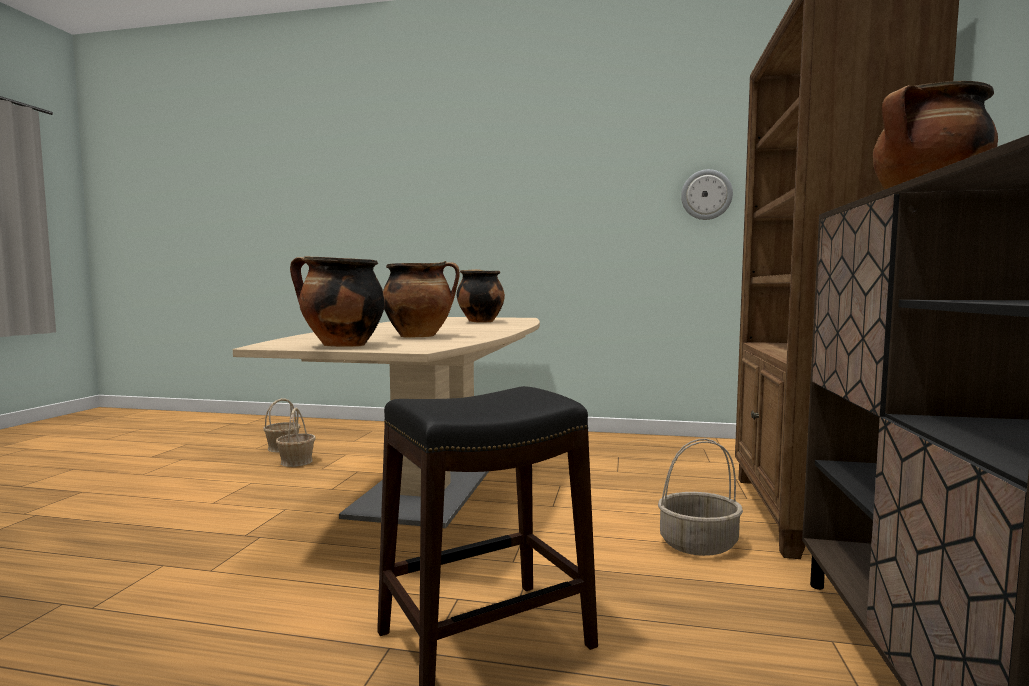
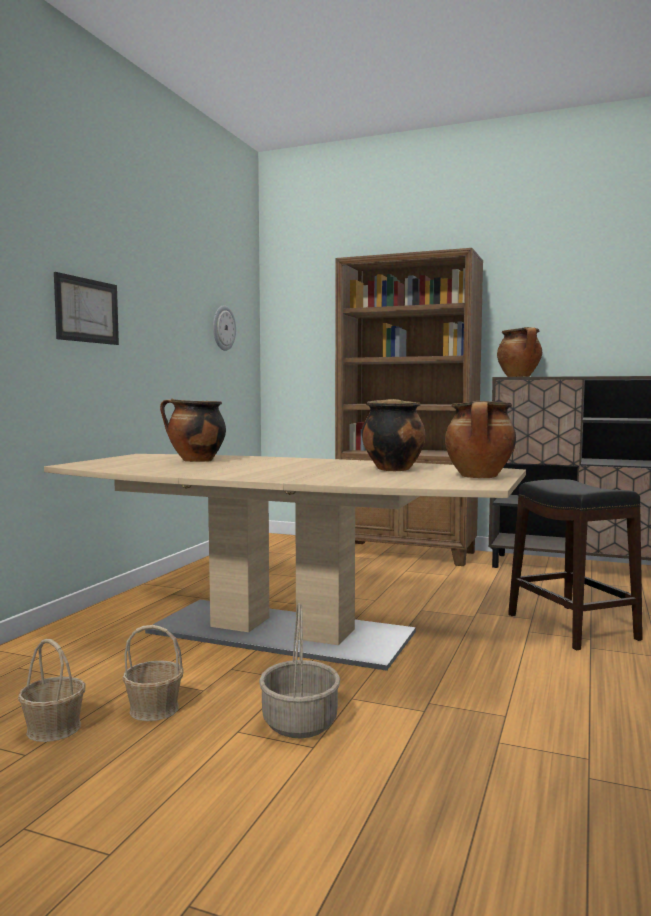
camera: 80 degrees left, 0 degrees up
basket [658,439,743,556] -> basket moved to [259,603,340,739]
none -> picture [54,272,119,345]

